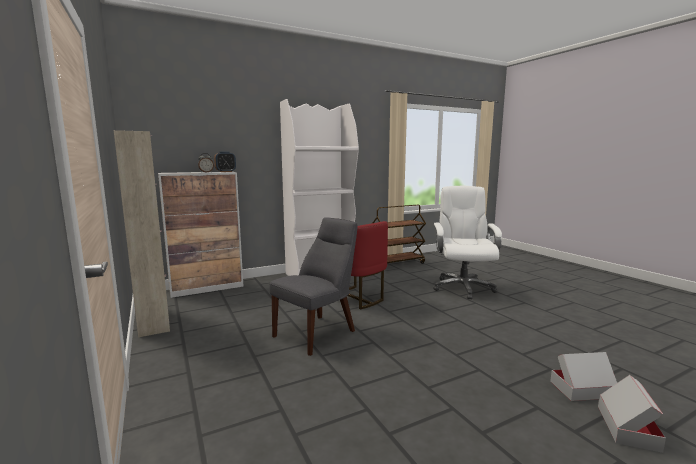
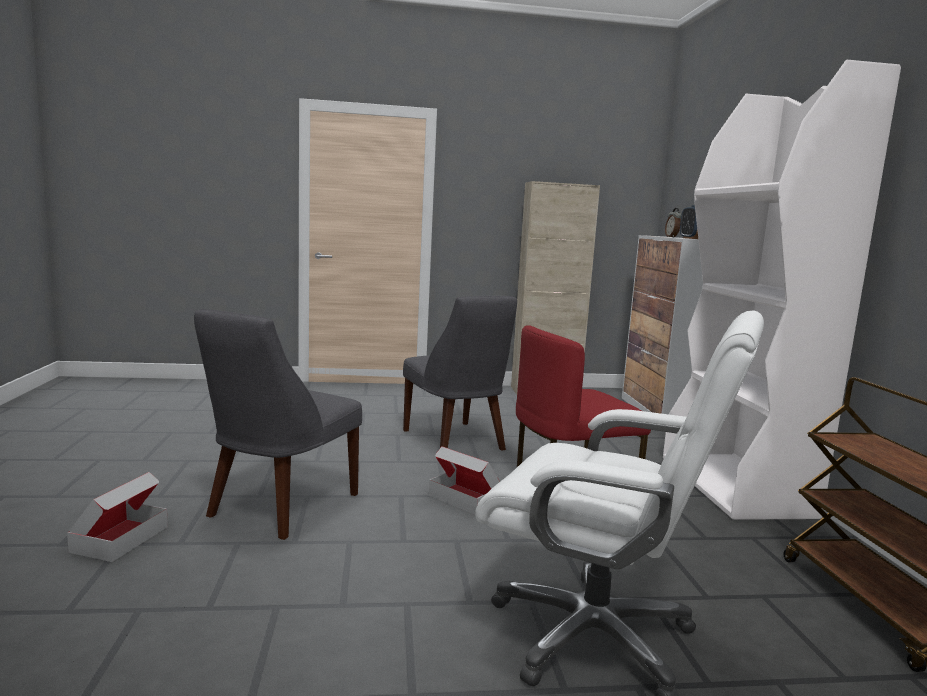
camera: 110 degrees right, 0 degrees up
cardboard box [598,375,666,453] -> cardboard box moved to [428,446,500,514]
none -> grey chair [194,309,362,540]

